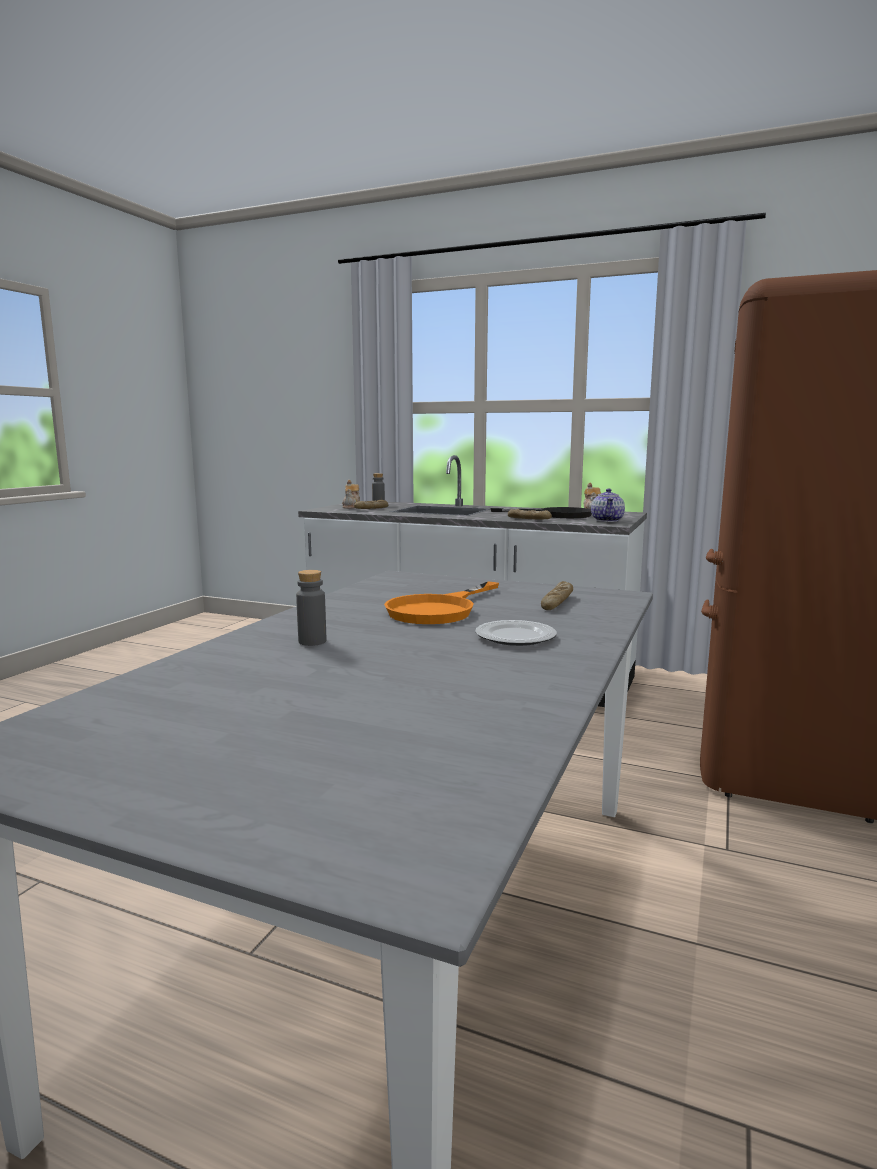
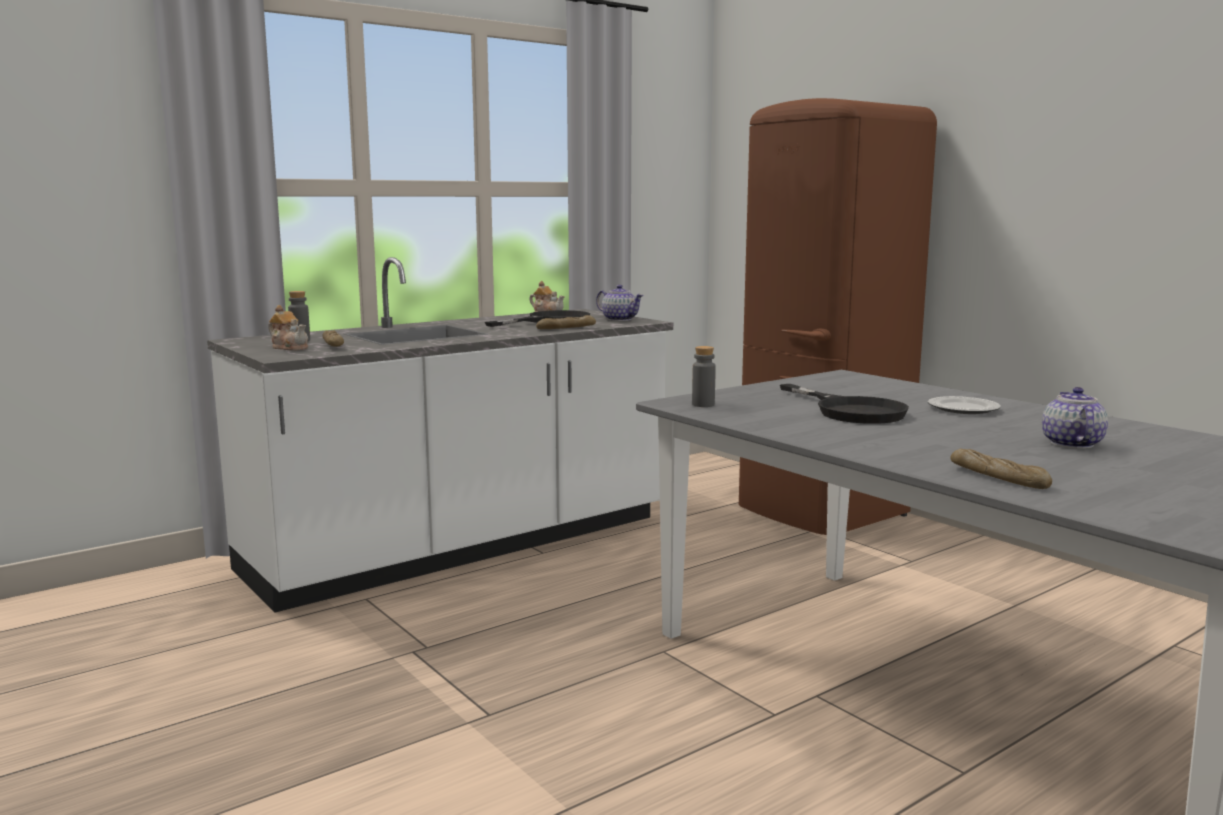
camera: 60 degrees left, 0 degrees up
grey bottle [296,570,326,646] -> grey bottle moved to [692,346,716,407]
orange frying pan [384,581,499,624] -> black frying pan [780,384,909,424]
bread [541,581,573,610] -> bread moved to [950,449,1052,489]
none -> teapot [1042,387,1108,449]

